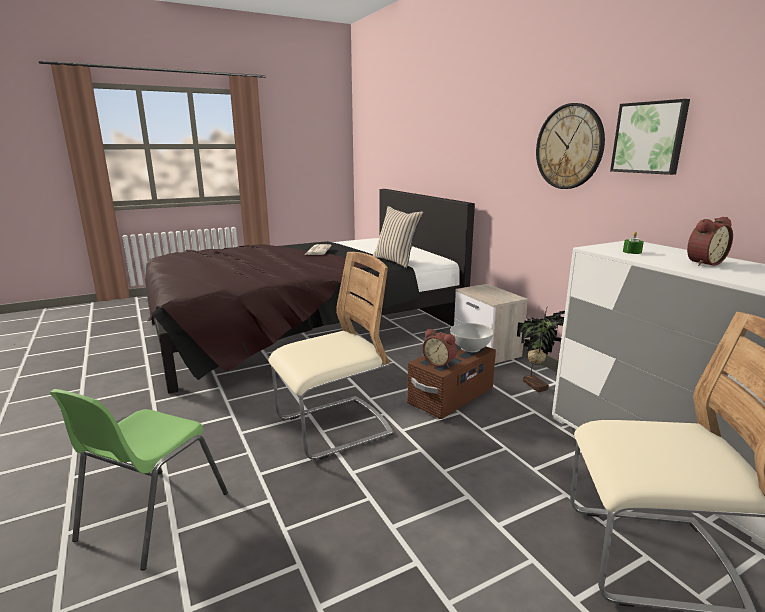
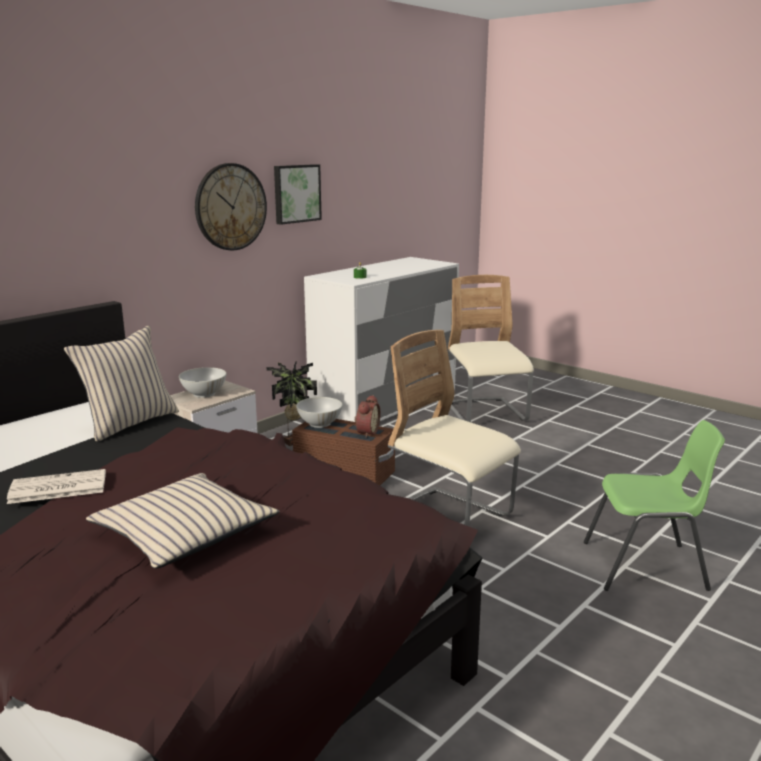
camera: 110 degrees left, 0 degrees up
alarm clock [687,217,733,266] -> none
none -> beige pillow [86,473,279,568]
none -> white bowl [179,367,227,398]

